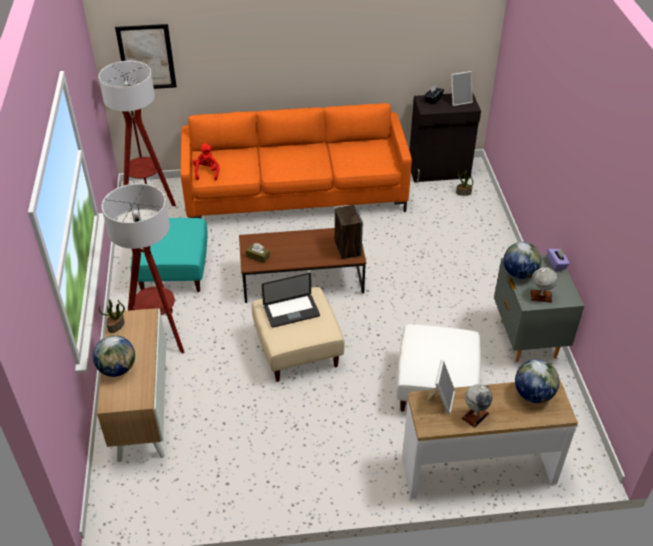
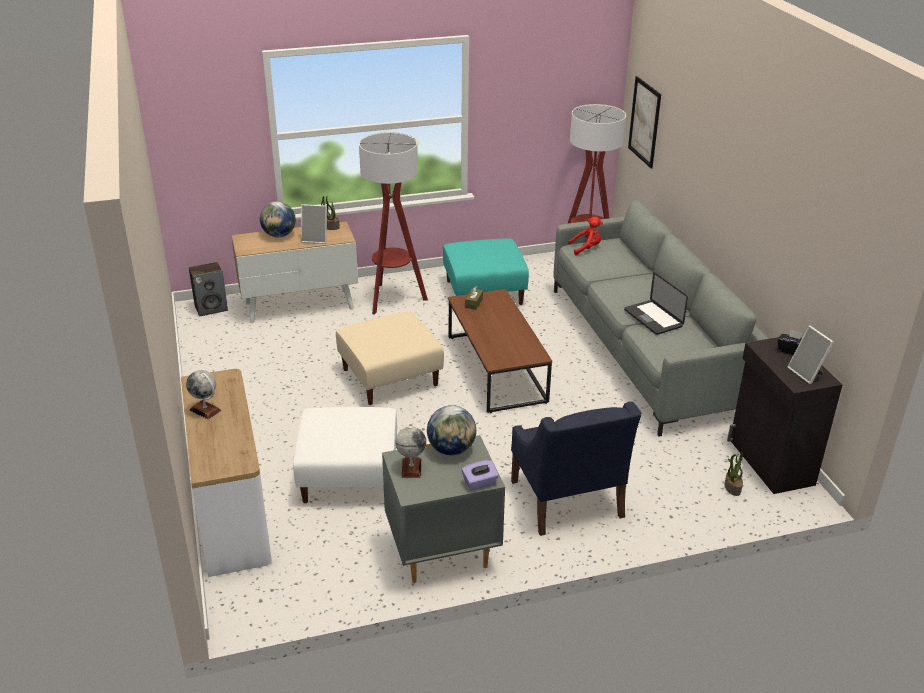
camera: 80 degrees right, 10 degrees down
orange sofa [181,103,412,218] -> grey sofa [553,200,768,436]
laptop [262,273,320,328] -> laptop moved to [624,272,688,335]
speaker [335,204,363,259] -> speaker moved to [189,262,228,317]
picture frame [426,360,455,414] -> picture frame moved to [301,204,327,244]
globe [515,359,560,403] -> none
none -> blue armchair [511,402,642,536]

